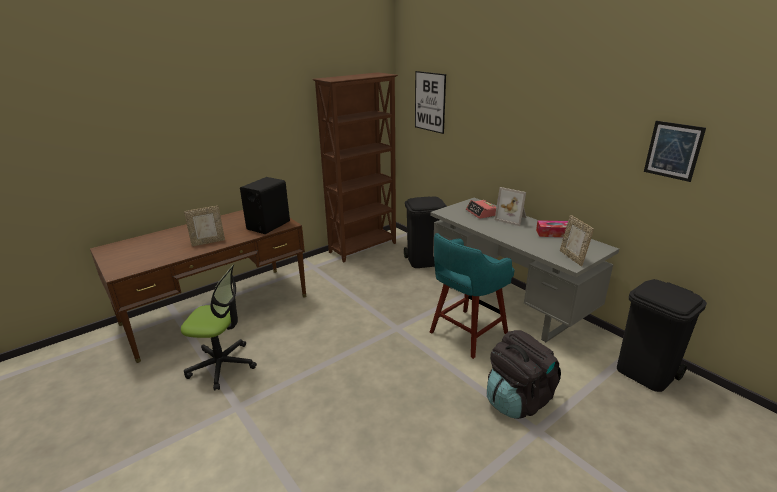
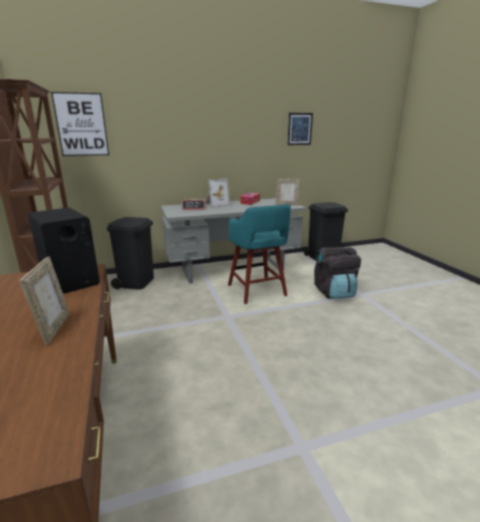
camera: 70 degrees left, 5 degrees down
office chair [181,264,257,391] -> none

